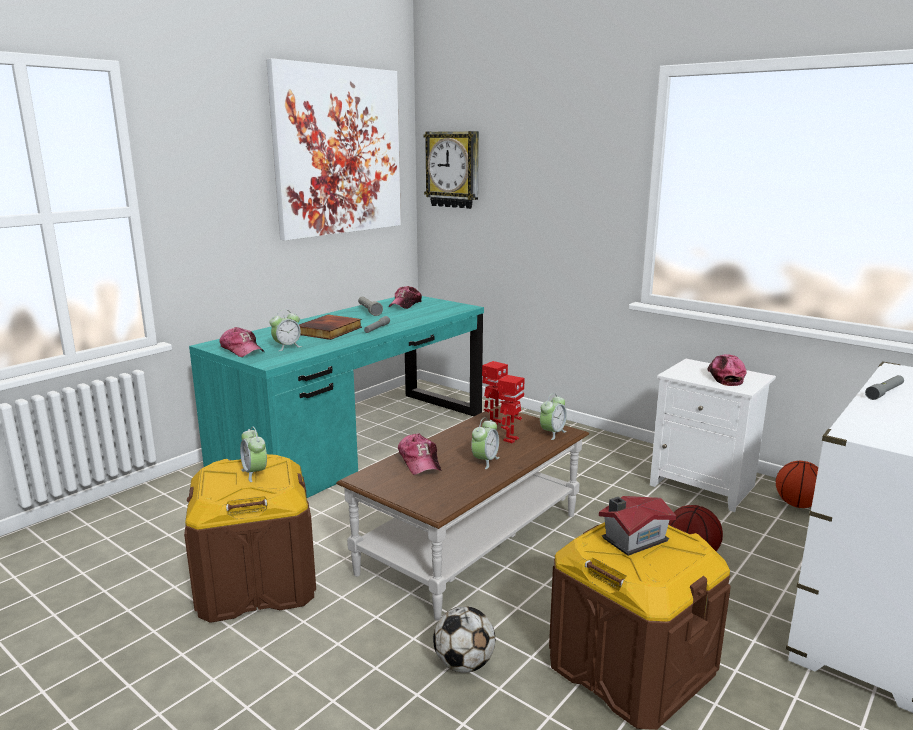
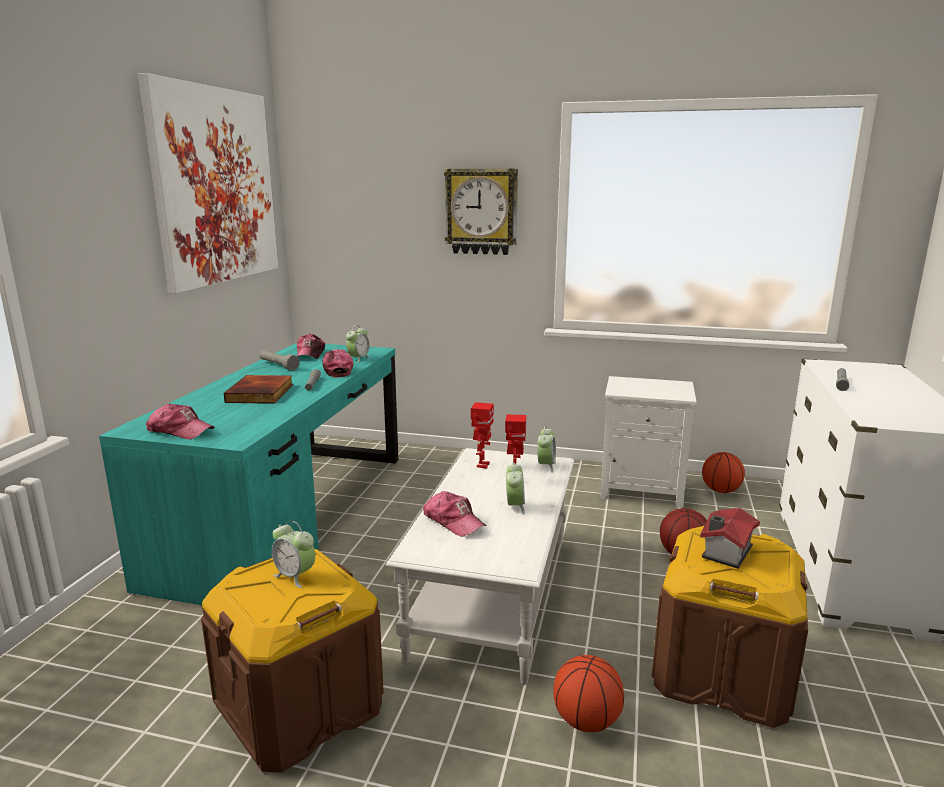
camera: 25 degrees left, 0 degrees up
alarm clock [269,309,302,351] -> alarm clock moved to [346,325,370,363]
brown coffee table [336,406,589,621] -> white coffee table [385,448,574,685]
wall clock [423,131,479,209] -> wall clock moved to [444,169,518,255]
football [433,606,495,673] -> basketball [553,655,624,732]
cap [708,354,746,386] -> cap moved to [322,349,354,378]

